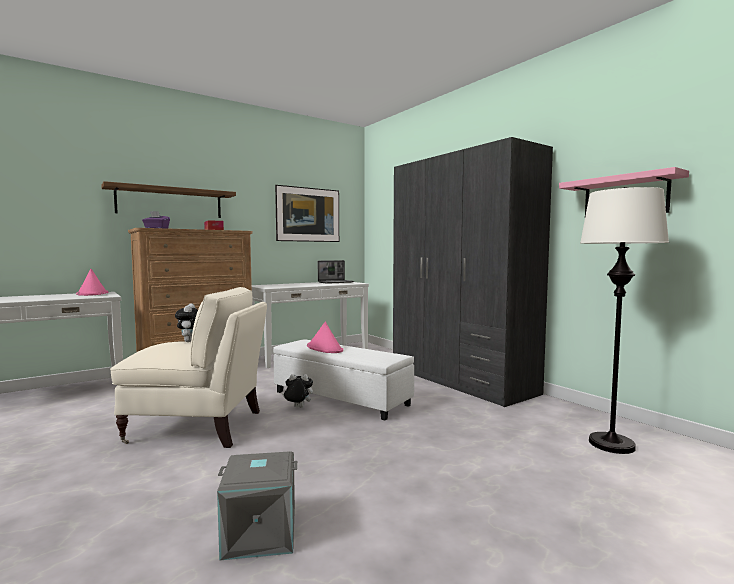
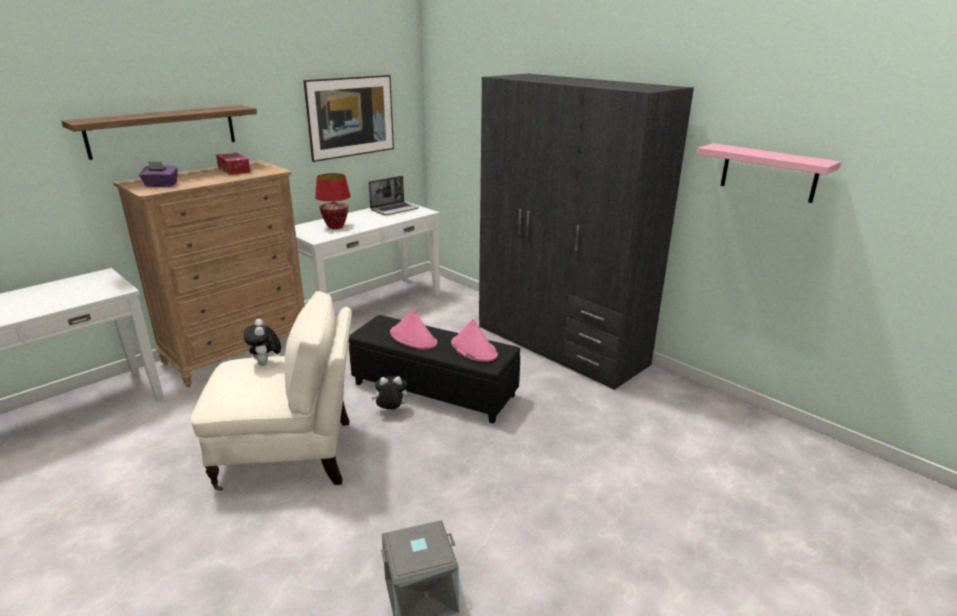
camera: 10 degrees left, 20 degrees up
pink hat [76,269,108,296] -> pink hat moved to [451,319,498,362]
white ottoman [273,339,414,420] -> black ottoman [349,315,520,424]
white floor lamp [580,187,669,454] -> none
none -> red table lamp [315,173,351,229]

